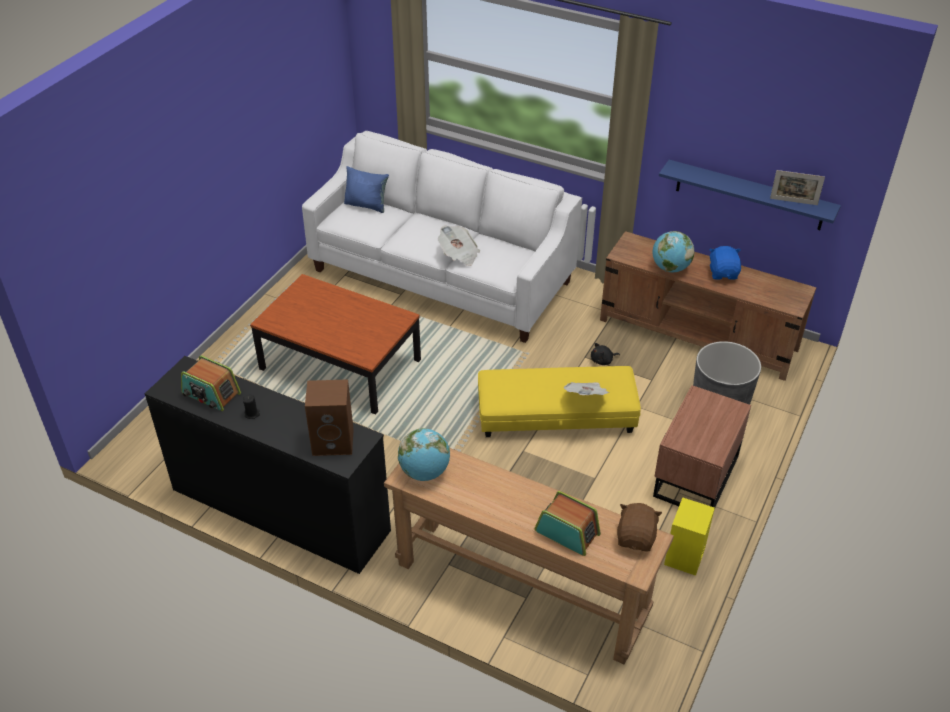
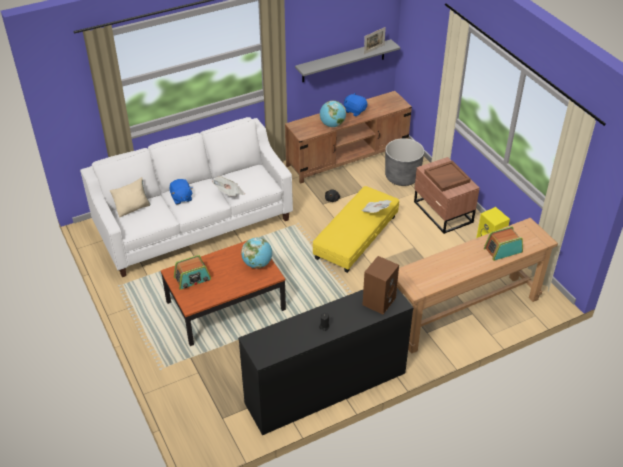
camera: 55 degrees left, 0 degrees up
radio [181,355,241,411] -> radio moved to [174,255,211,290]
blue pillow [344,166,389,213] -> beige pillow [110,177,150,217]
globe [398,428,450,481] -> globe moved to [241,237,272,268]
brown plush toy [617,503,662,552] -> none
blue shelf [659,160,841,230] -> grey shelf [295,39,401,82]
none -> blue plush toy [169,179,193,205]
none -> brown tray [424,161,471,192]

